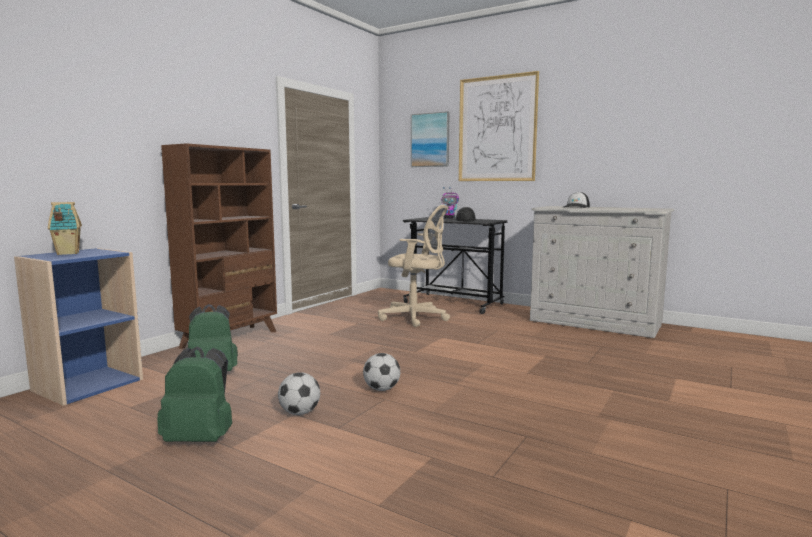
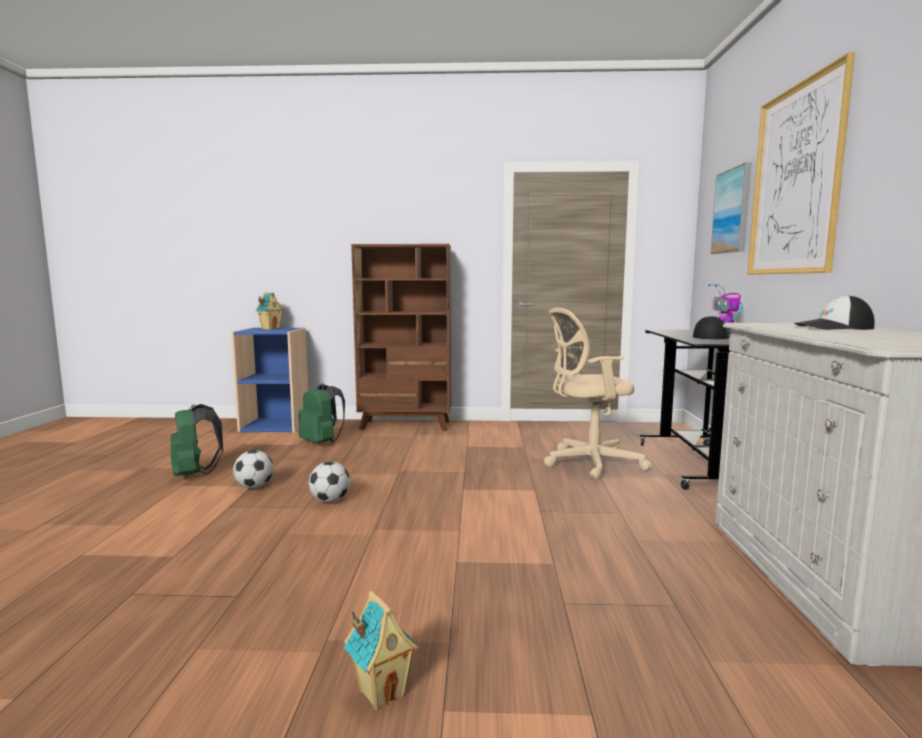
camera: 60 degrees right, 0 degrees up
beige office chair [378,205,450,327] -> beige office chair turned 90 degrees clockwise [544,308,652,480]
none -> toy house [344,591,418,710]

